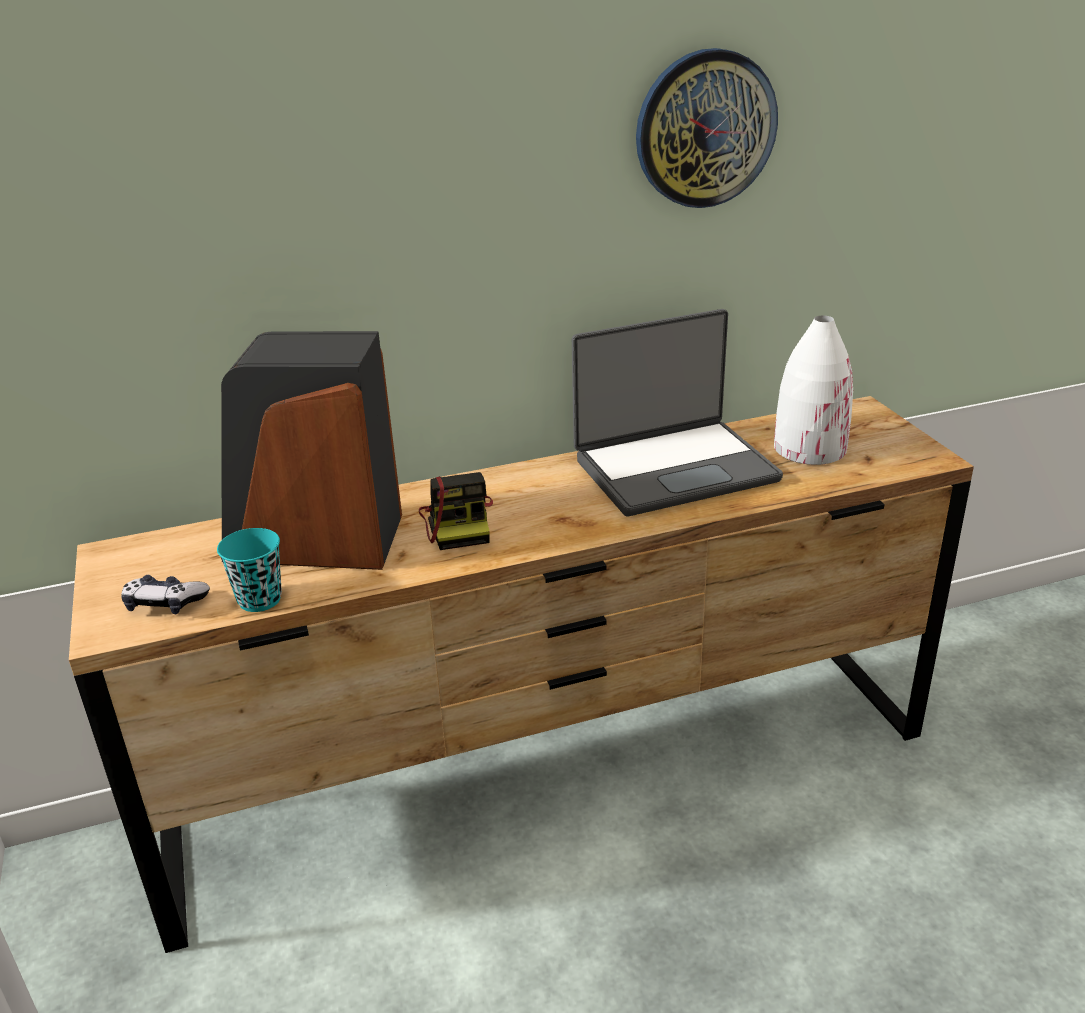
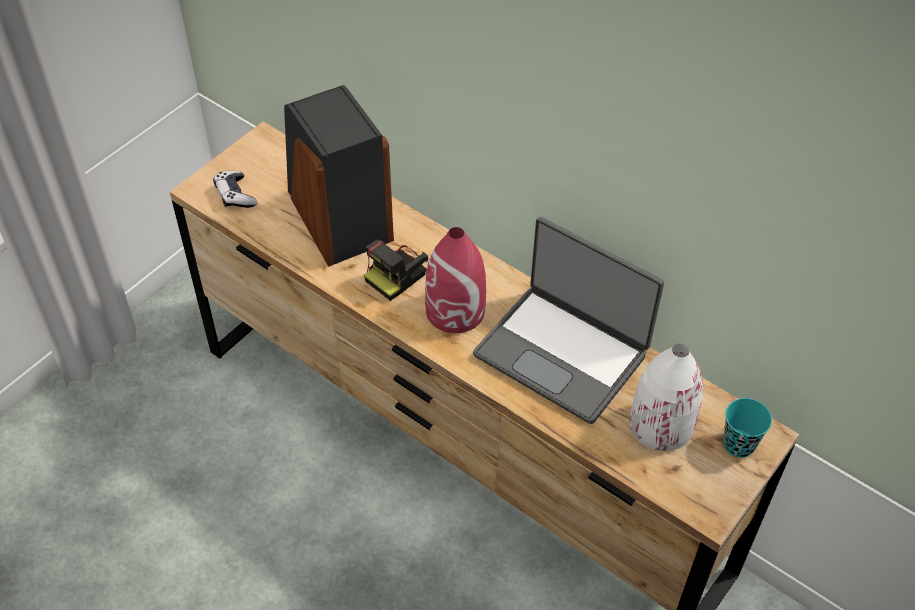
camera: 55 degrees right, 20 degrees up
turquoise cup [217,528,282,612] -> turquoise cup moved to [723,398,772,458]
wall clock [636,48,778,208] -> none
none -> red vase [425,227,486,333]

